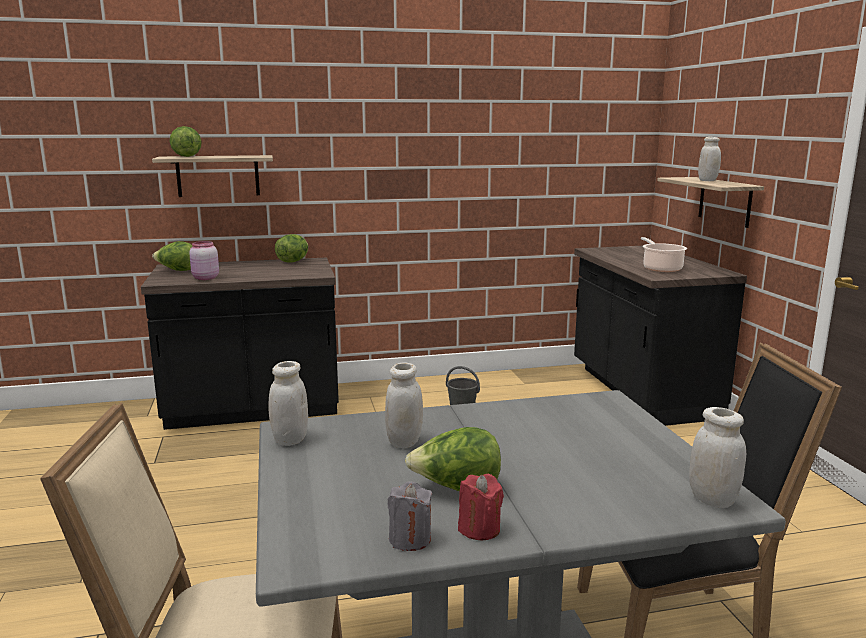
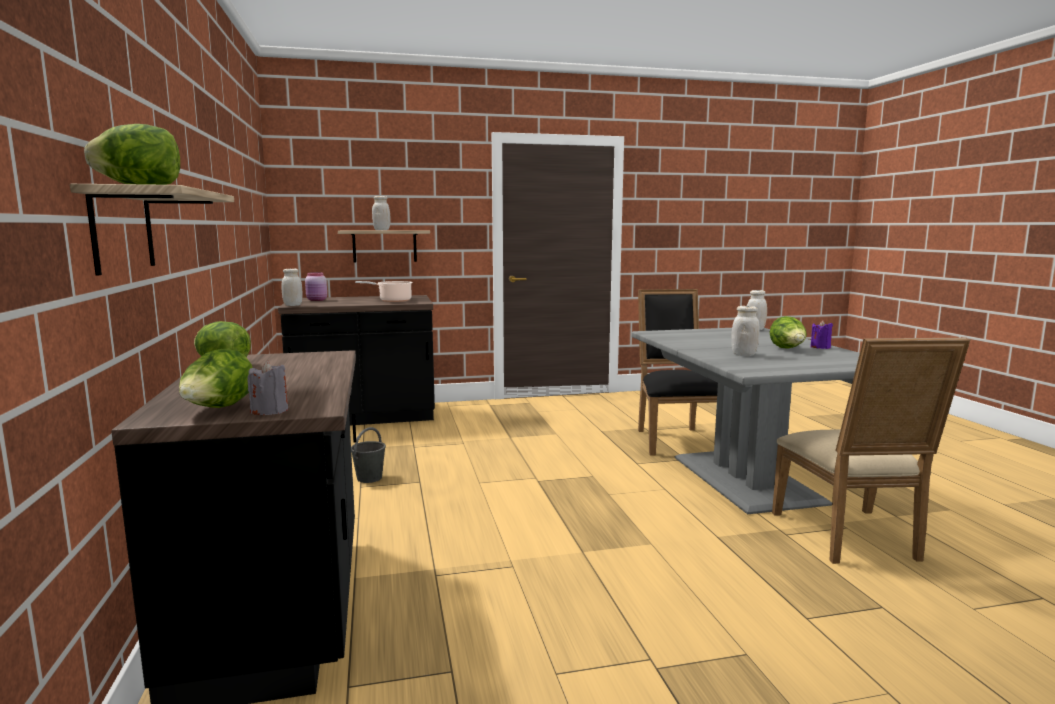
camera: 90 degrees left, 5 degrees down
pink jar [189,241,219,280] -> pink jar moved to [305,272,327,301]
white jar [269,361,308,446] -> white jar moved to [282,269,303,306]
grey candle [388,481,432,551] -> grey candle moved to [248,360,288,415]
red candle [458,474,504,540] -> purple candle [810,320,833,349]

